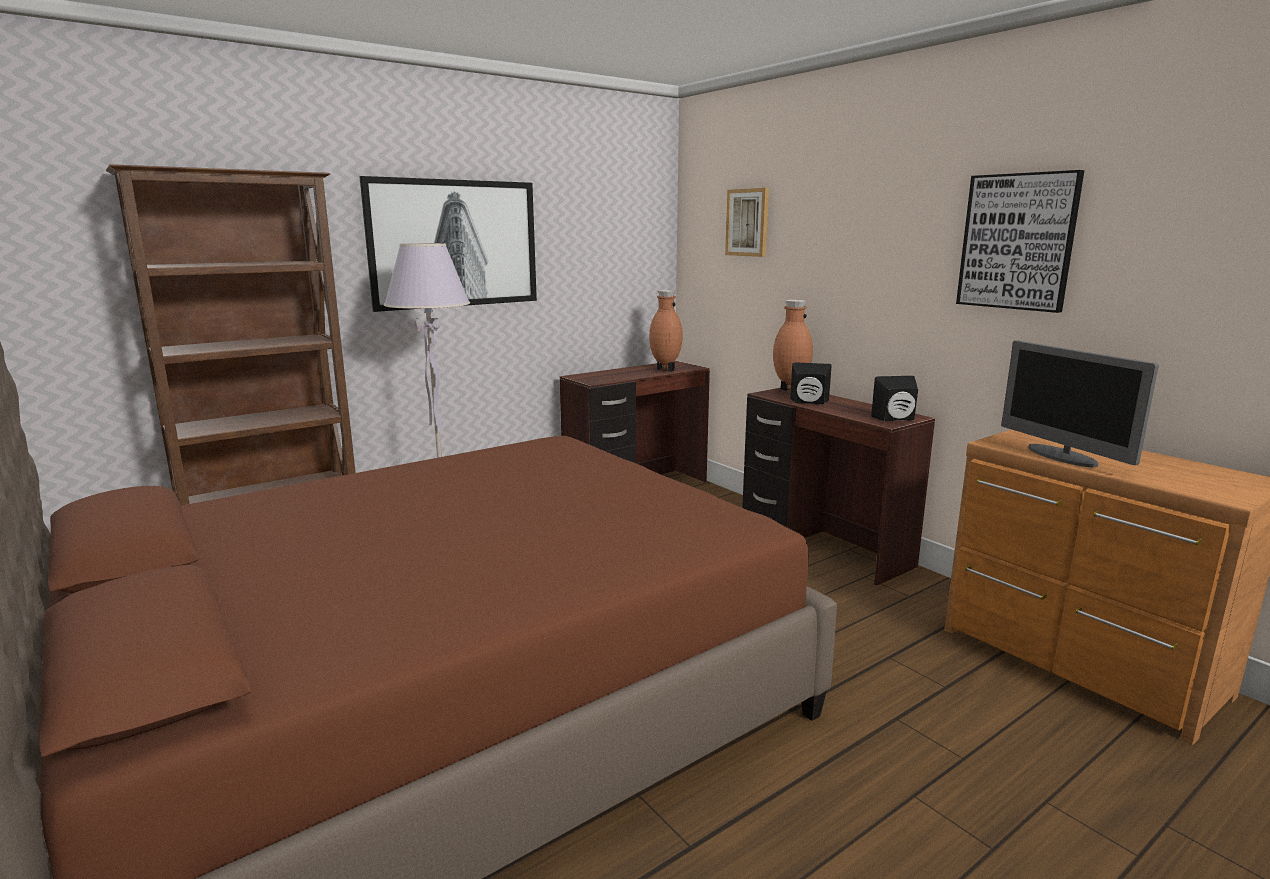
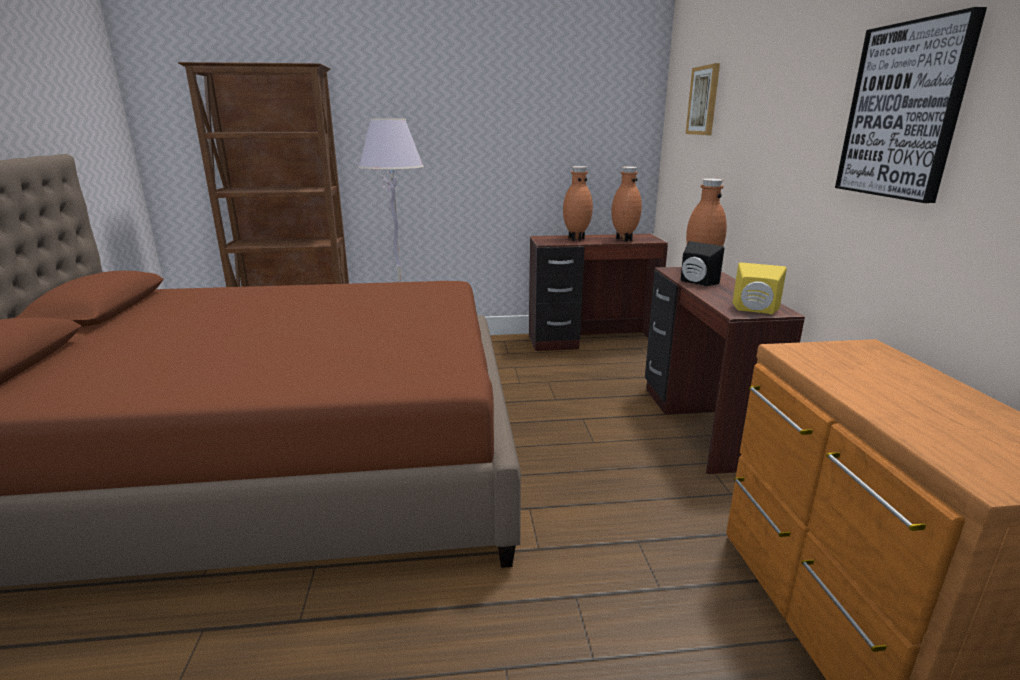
camera: 30 degrees right, 5 degrees up
picture [359,176,537,312] -> none
black speaker [871,376,918,421] -> yellow speaker [732,262,787,314]
monitor [1001,341,1159,467] -> none
none -> brown vase [563,166,593,241]

